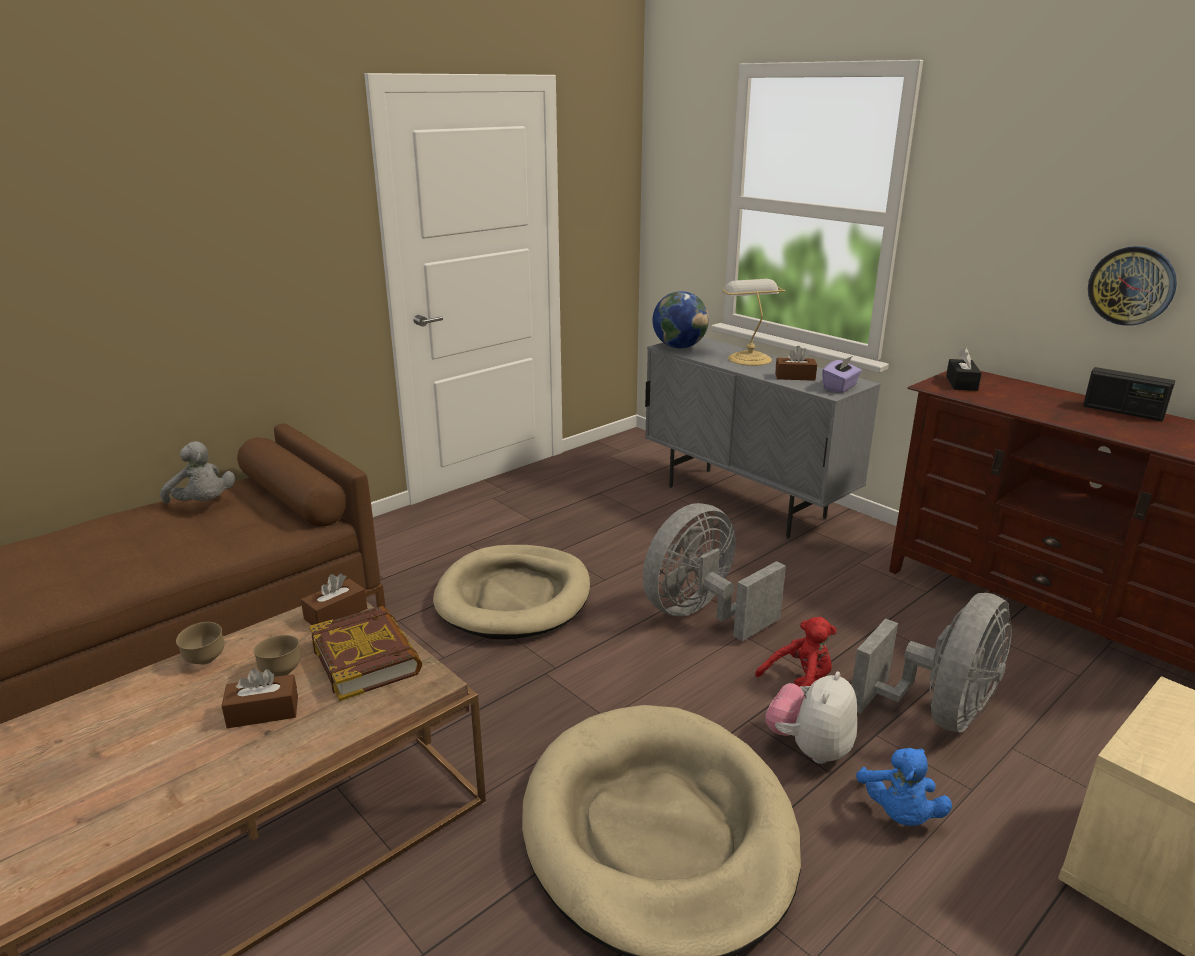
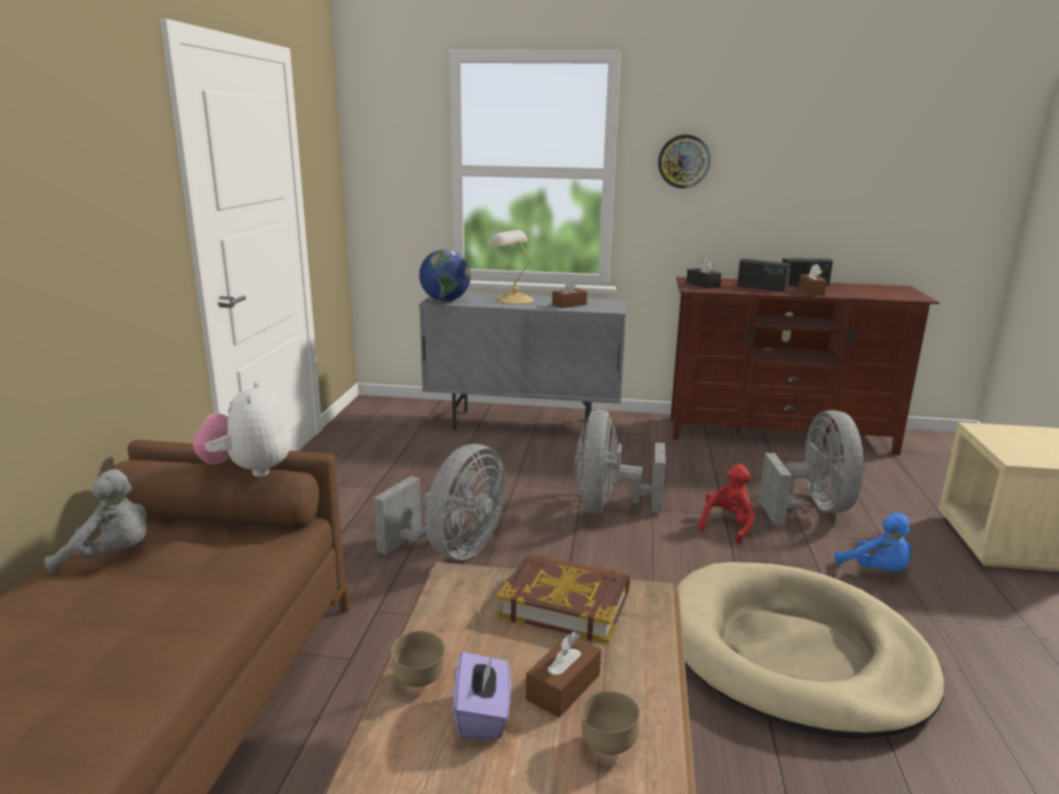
camera: 40 degrees left, 5 degrees down
brown bowl [253,635,301,677] -> brown bowl moved to [580,691,640,755]
brown tissue box [301,573,367,625] -> brown tissue box moved to [798,264,827,295]
beige dog bed [433,545,590,640] -> grey fan [374,444,506,560]
plush toy [766,671,857,764] -> plush toy moved to [193,380,291,477]
purple tissue box [822,356,862,393] -> purple tissue box moved to [453,652,511,739]
wall clock [1088,246,1177,326] -> wall clock moved to [658,135,711,189]
none -> radio [737,259,791,292]

